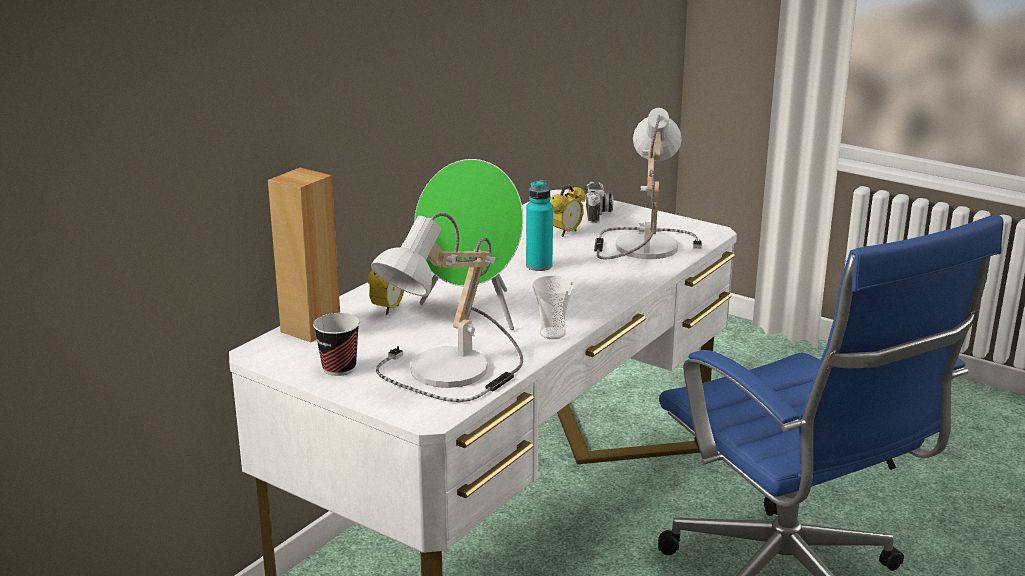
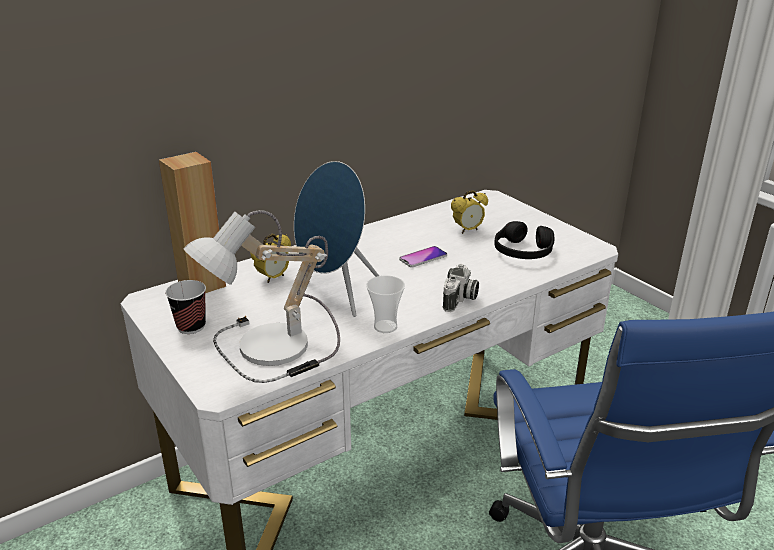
camera: 20 degrees right, 5 degrees up
green speaker [414,159,523,330] -> blue speaker [294,161,379,317]
turquoise bottle [526,180,553,271] -> phone [399,246,447,268]
camera [585,182,613,223] -> camera moved to [443,264,479,312]
table lamp [594,108,702,260] -> black headphones [494,221,554,259]

